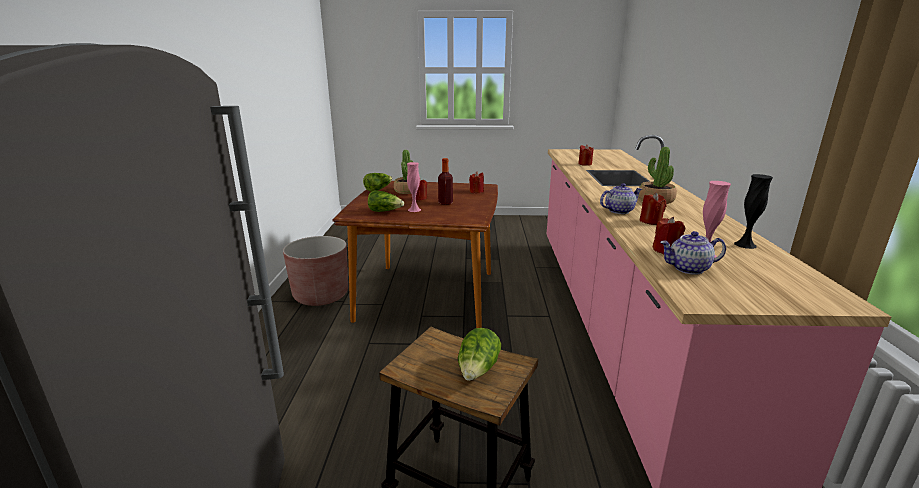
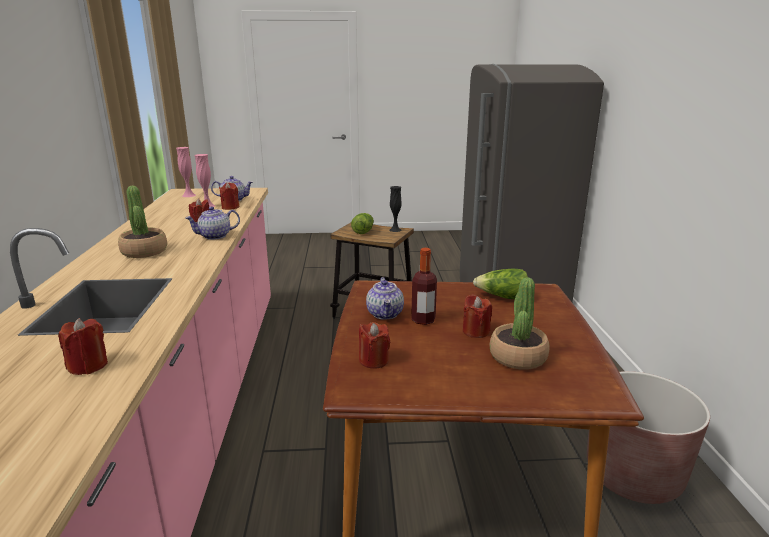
camera: 175 degrees right, 0 degrees up
lettuce [363,173,392,192] -> none
pink vase [407,162,421,212] -> pink vase moved to [176,147,196,197]
black vase [734,174,773,249] -> black vase moved to [389,186,402,232]
none -> teapot [366,277,404,320]

